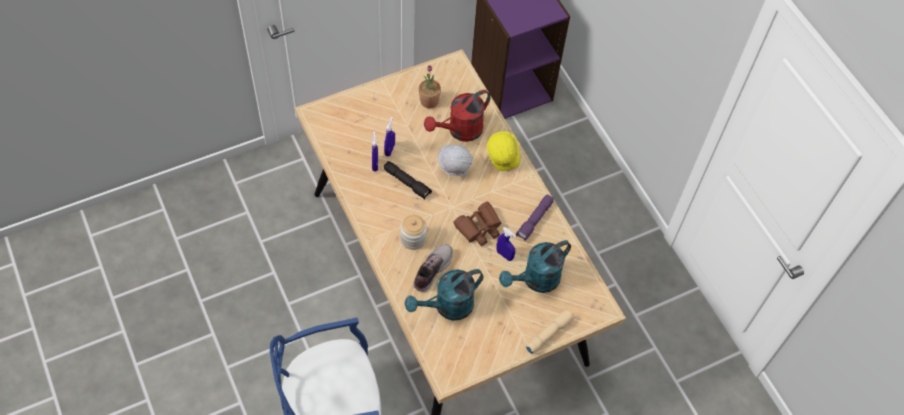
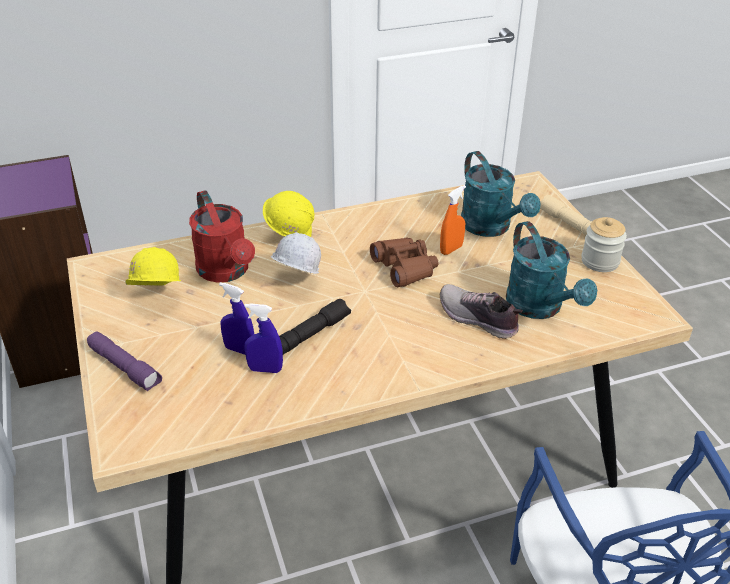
camera: 80 degrees left, 20 degrees down
jar [400,215,427,250] -> jar moved to [581,217,627,272]
potted plant [419,65,441,108] -> yellow hard hat [125,247,181,286]
blue spray bottle [496,227,516,261] -> orange spray bottle [440,185,466,255]
purple flashlight [516,194,554,241] -> purple flashlight moved to [87,332,162,391]

